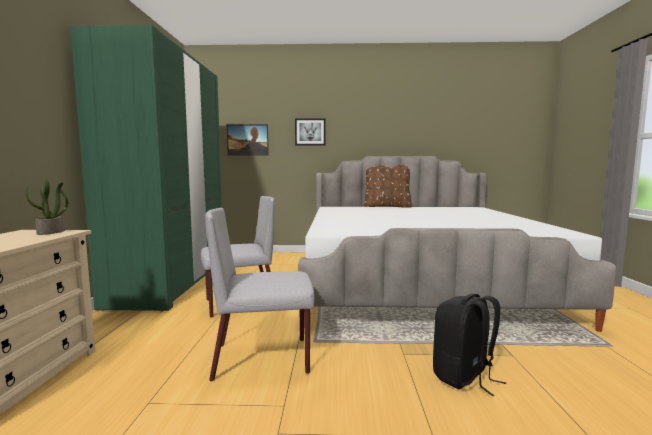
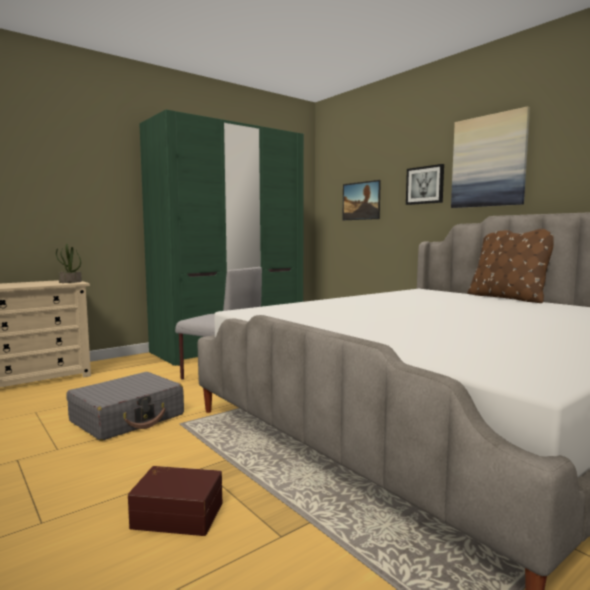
camera: 50 degrees right, 0 degrees up
grey chair [205,208,315,381] -> grey suitcase [67,372,184,441]
black backpack [433,294,506,396] -> brown storage box [128,466,222,536]
none -> picture [451,106,530,208]

